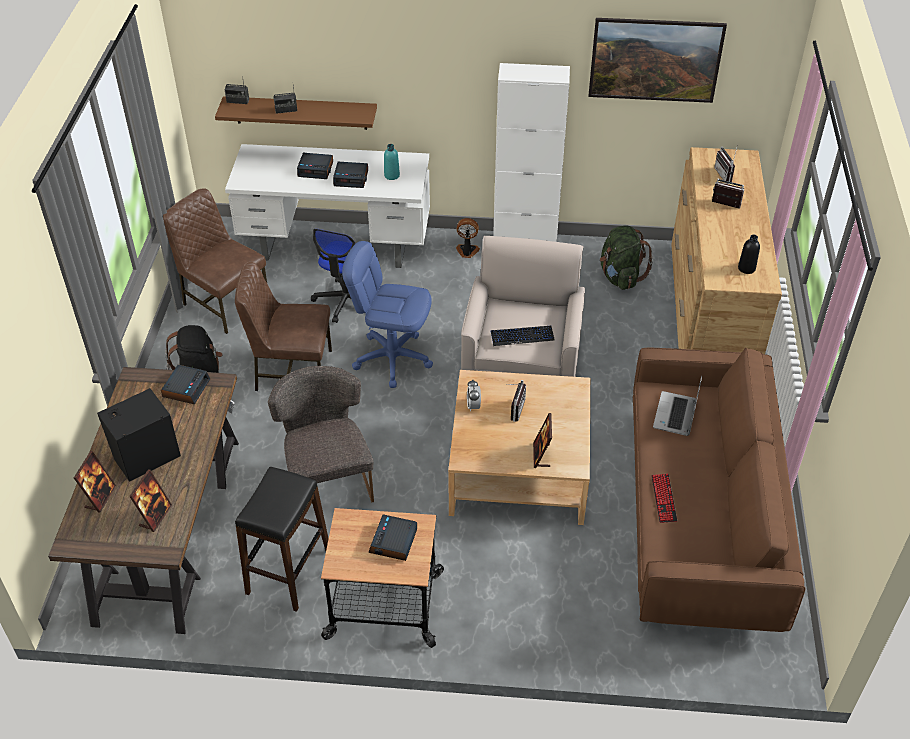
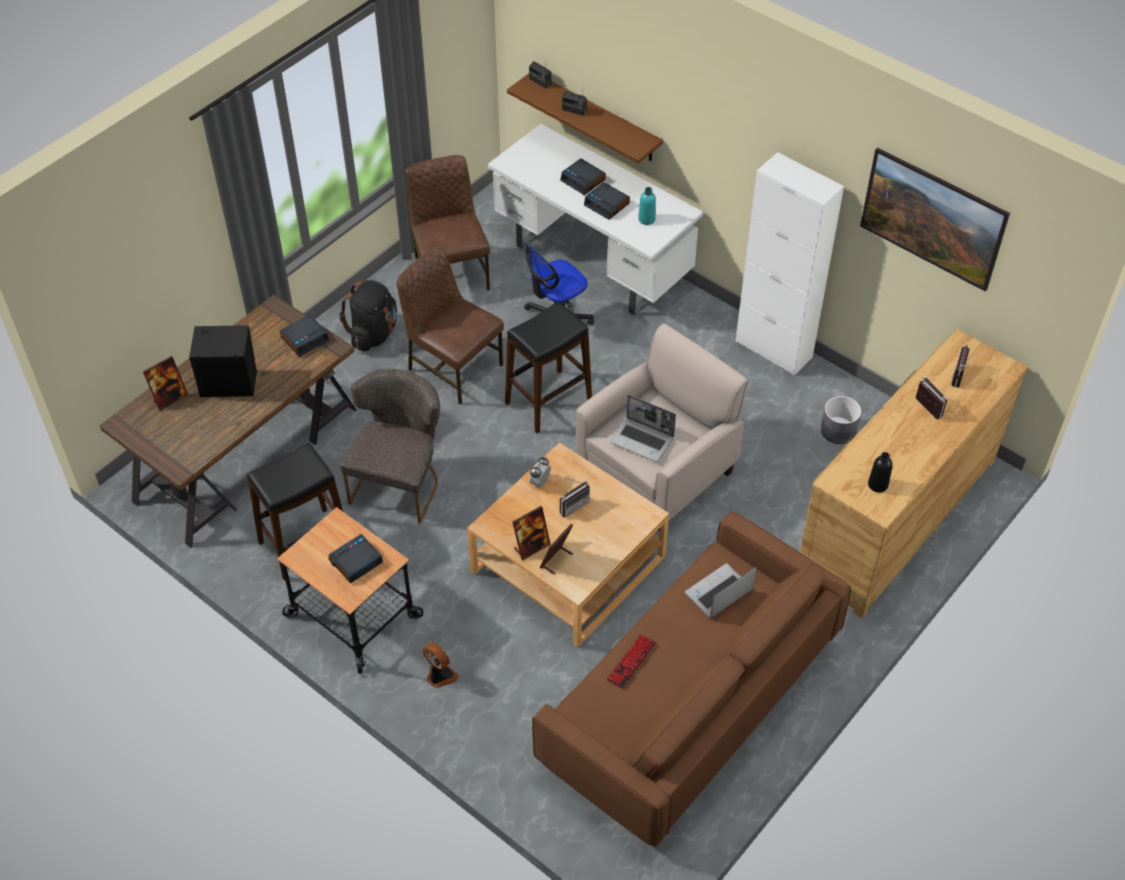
camera: 35 degrees right, 5 degrees up
picture frame [129,469,172,532] -> picture frame moved to [513,506,551,560]
blue office chair [342,241,433,388] -> black stool [505,302,592,433]
fan [456,218,480,258] -> fan moved to [423,642,459,688]
keyboard [490,326,555,346] -> laptop [610,395,676,462]
green backpack [600,225,653,290] -> grey planter [821,396,861,444]

